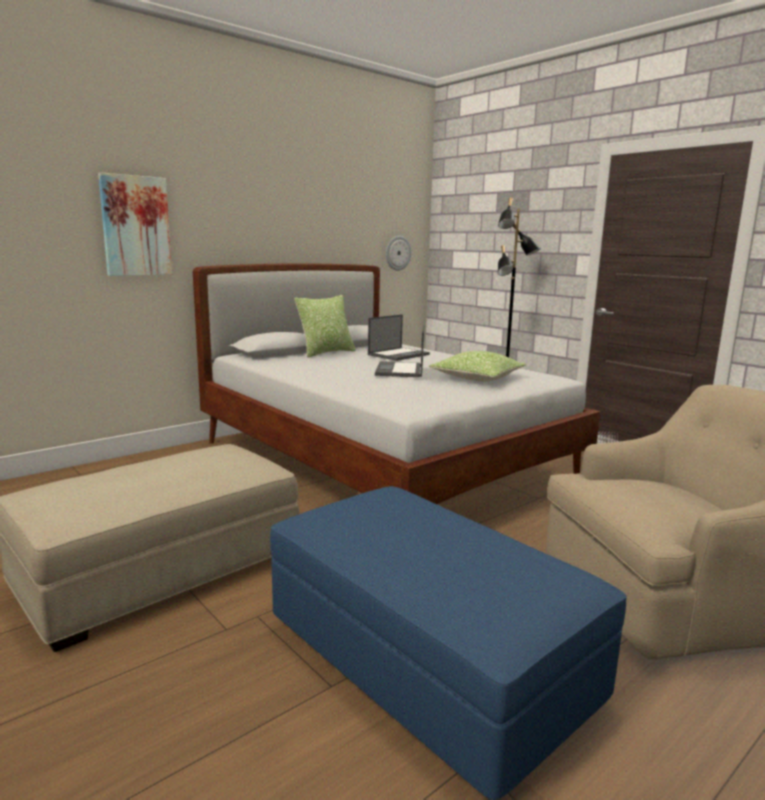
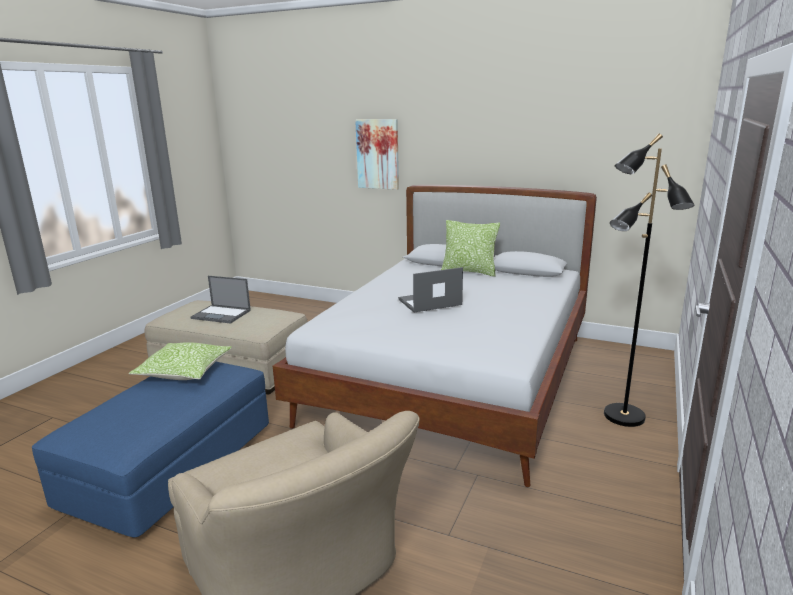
camera: 65 degrees right, 5 degrees up
laptop [368,314,430,361] -> laptop moved to [191,276,251,323]
wall clock [386,236,411,271] -> none
pillow [429,351,526,382] -> pillow moved to [129,342,232,380]

